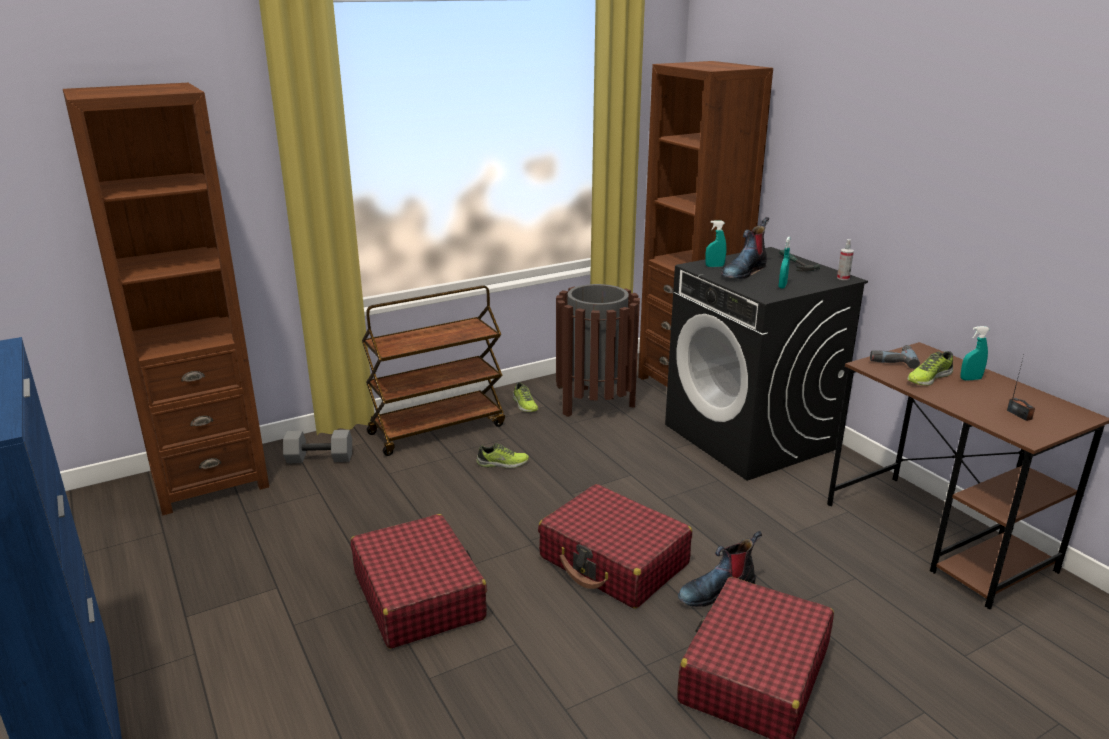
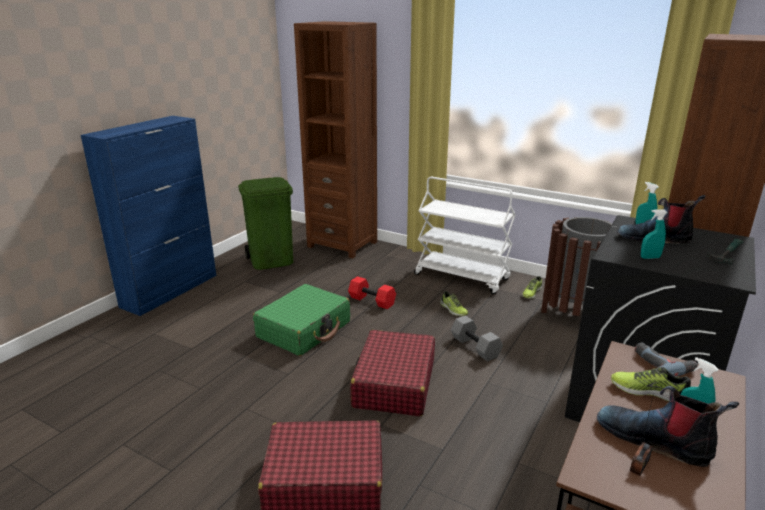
camera: 60 degrees right, 0 degrees up
grey dumbbell [283,430,352,463] -> grey dumbbell moved to [451,315,503,361]
red suitcase [351,514,487,649] -> green suitcase [253,284,350,356]
brown cart [362,285,505,456] -> white cart [414,177,516,294]
boot [678,531,762,607] -> boot moved to [597,386,739,467]
spray bottle [837,239,854,280] -> none
none -> green trash can [238,177,293,270]
none -> red dumbbell [348,276,396,309]

